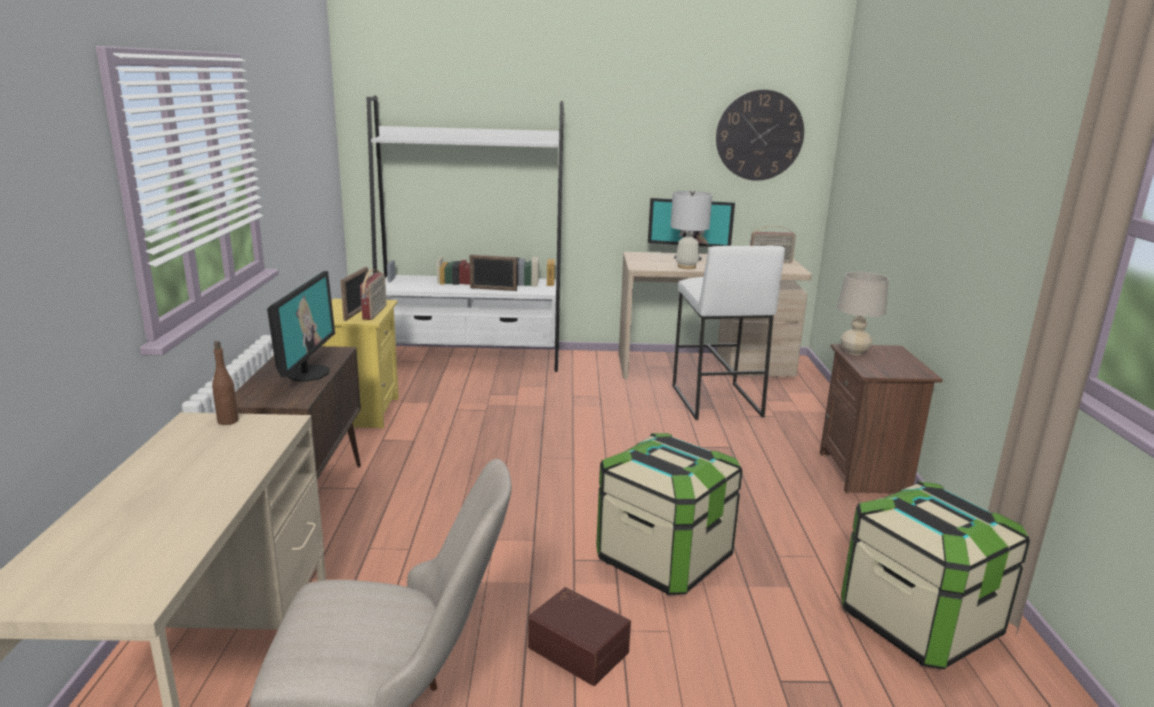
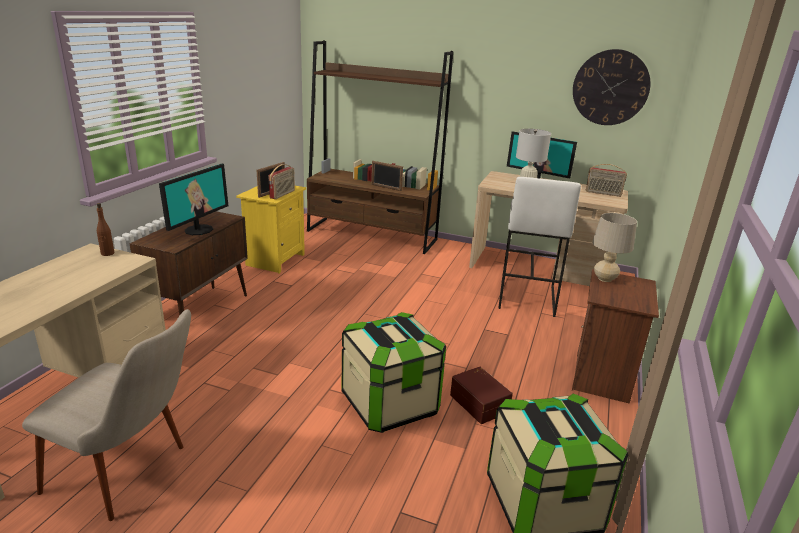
camera: 20 degrees right, 5 degrees up
white bookcase [366,96,564,372] -> brown bookcase [307,40,453,254]
brown storage box [528,587,631,686] -> brown storage box moved to [450,367,513,424]

